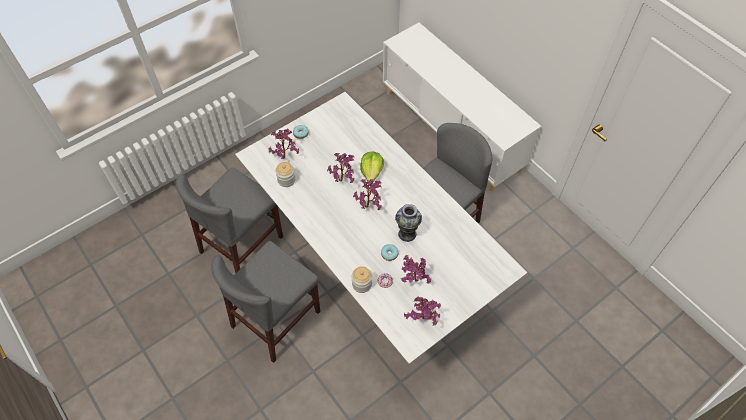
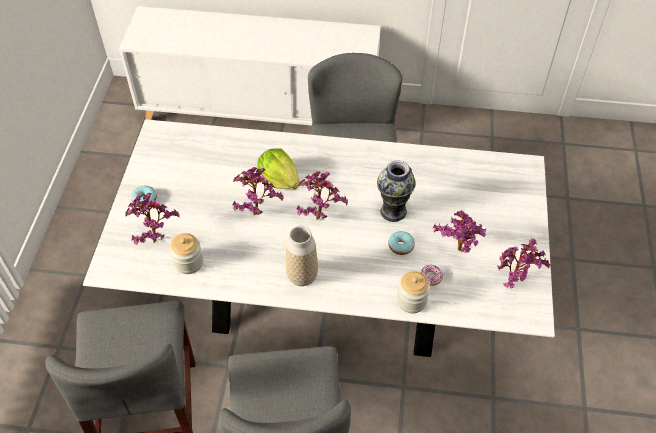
camera: 45 degrees left, 5 degrees down
none -> vase [286,226,318,286]

